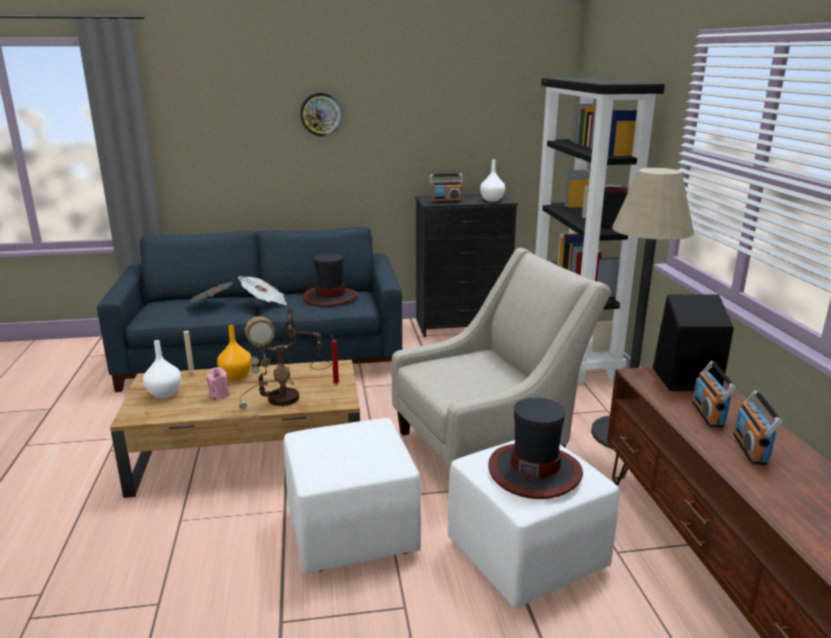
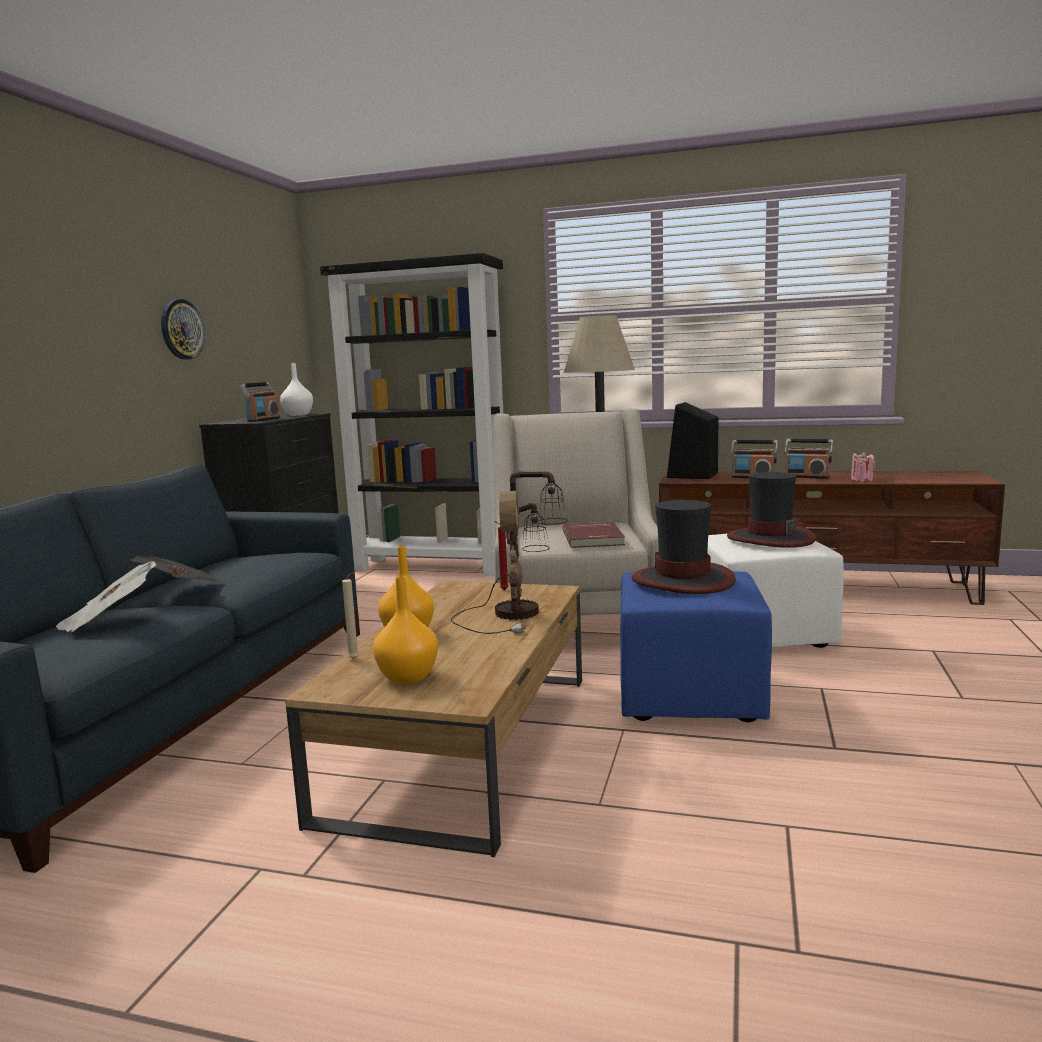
camera: 65 degrees left, 10 degrees down
white vase [143,340,181,398] -> orange vase [373,576,438,684]
pink candle [206,367,230,400] -> pink candle moved to [851,451,875,482]
white ottoman [284,418,421,574] -> blue ottoman [620,571,772,722]
wall clock [300,93,342,136] -> wall clock moved to [161,299,205,360]
hat [303,253,358,307] -> hat moved to [632,500,736,594]
none -> red book [562,522,625,548]

